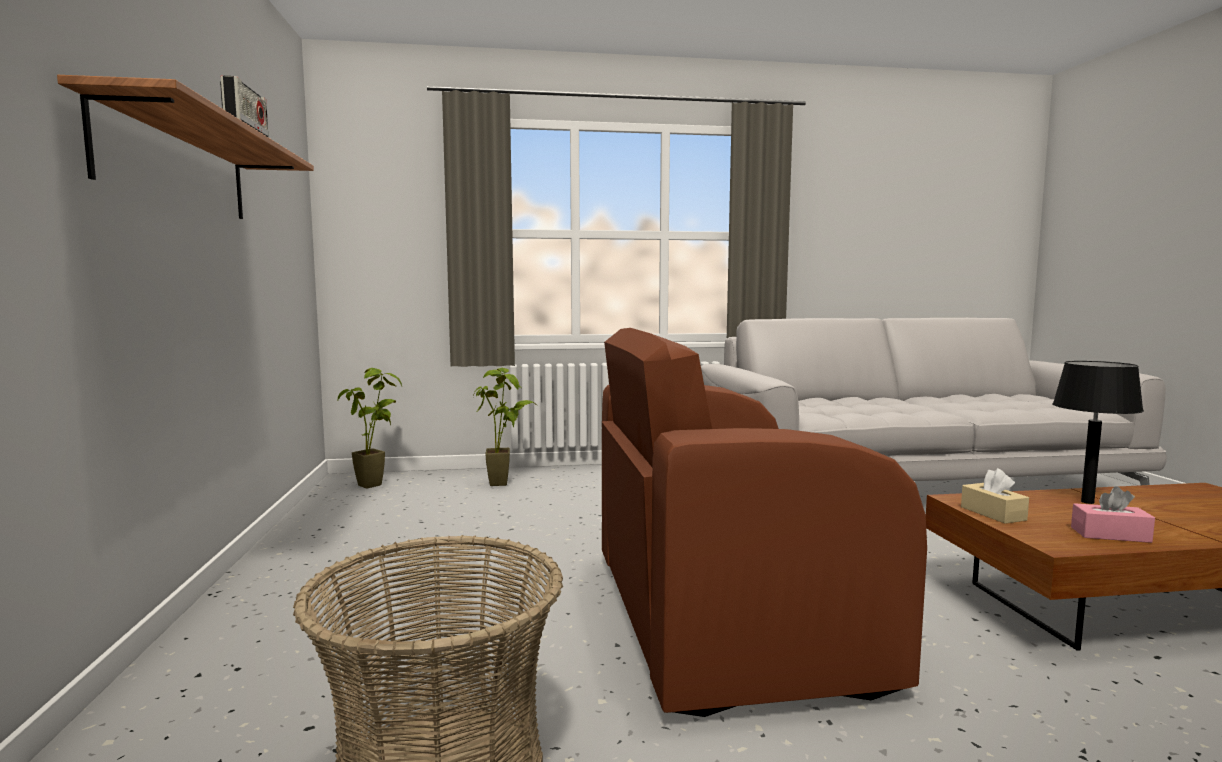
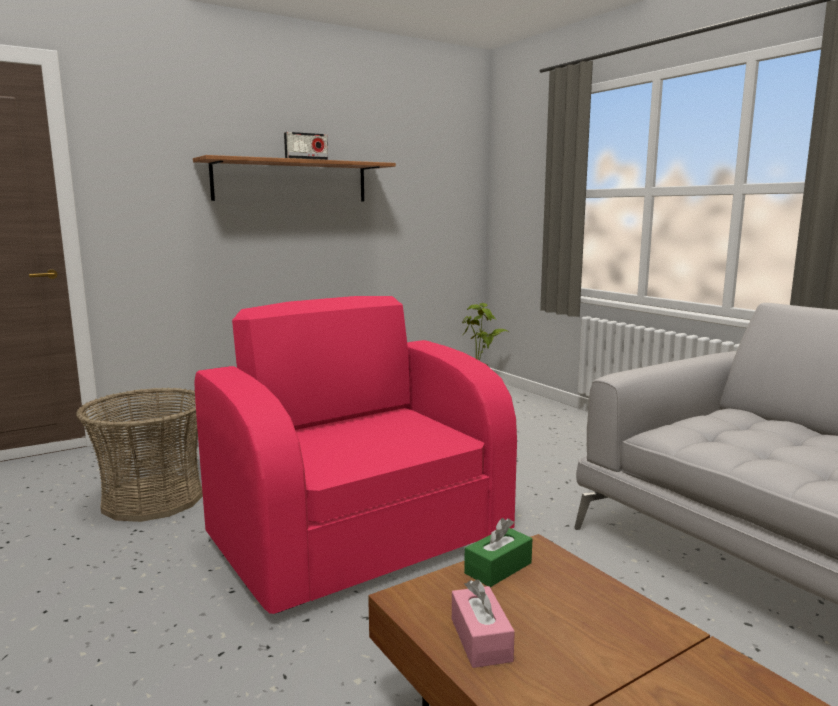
camera: 65 degrees right, 5 degrees up
potted plant [473,368,537,486] -> none
brown armchair [602,328,927,717] -> pink armchair [194,296,517,614]
beige tissue box [961,468,1029,524] -> green tissue box [464,518,532,587]
black table lamp [1053,361,1144,504] -> none

